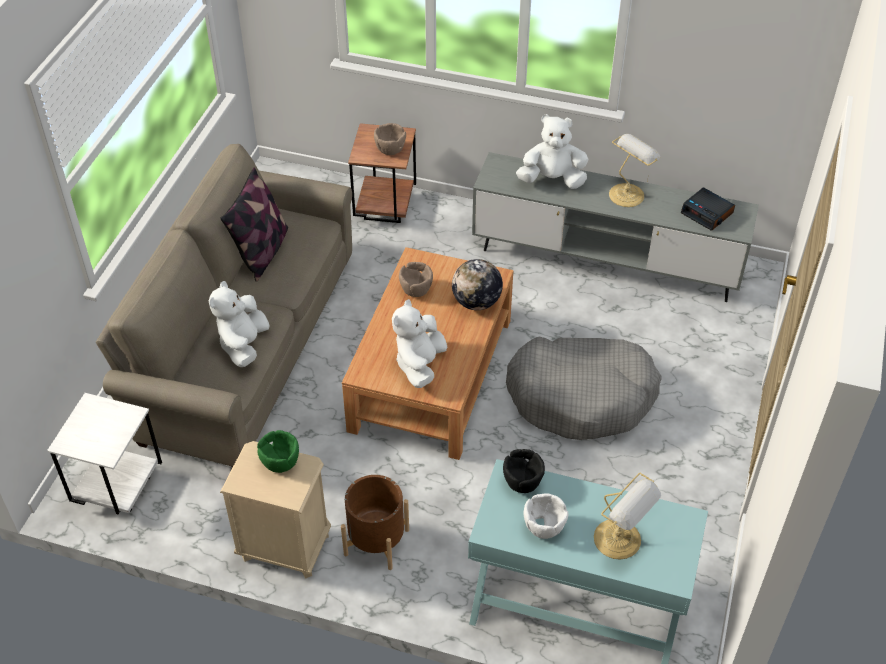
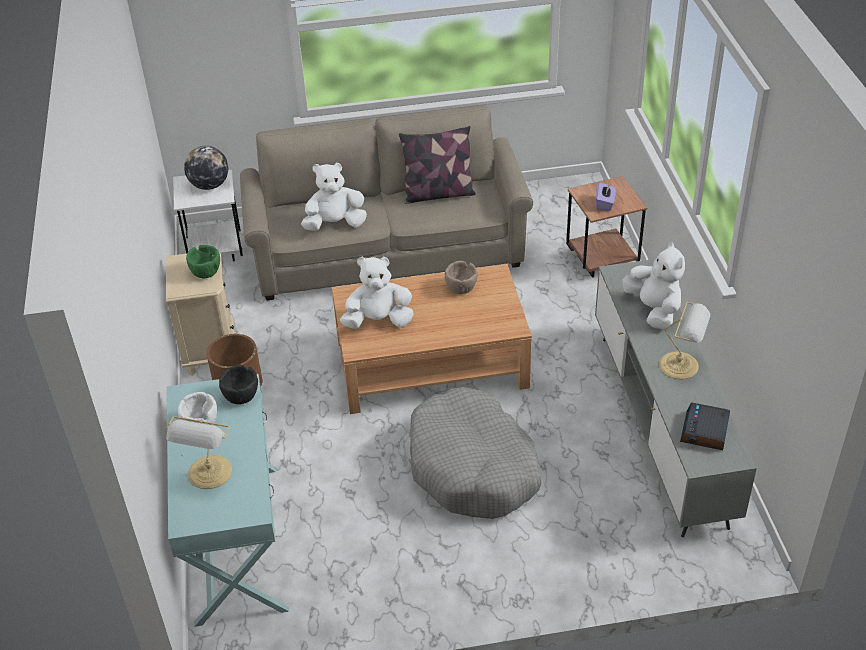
camera: 65 degrees right, 5 degrees down
brown bowl [374,123,406,155] -> purple tissue box [596,182,616,211]
globe [452,259,503,310] -> globe moved to [184,146,228,190]

